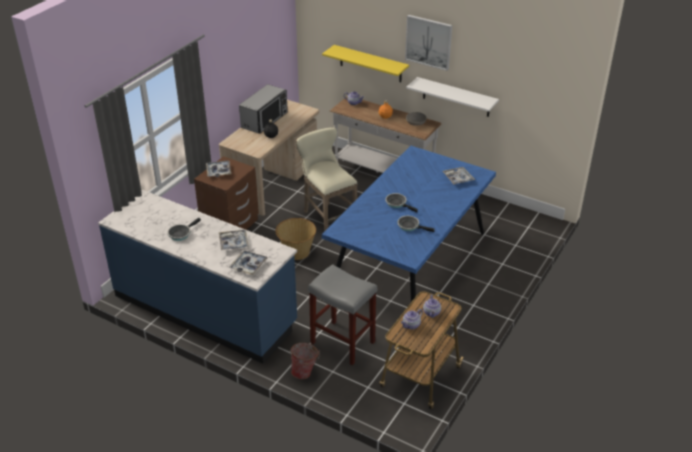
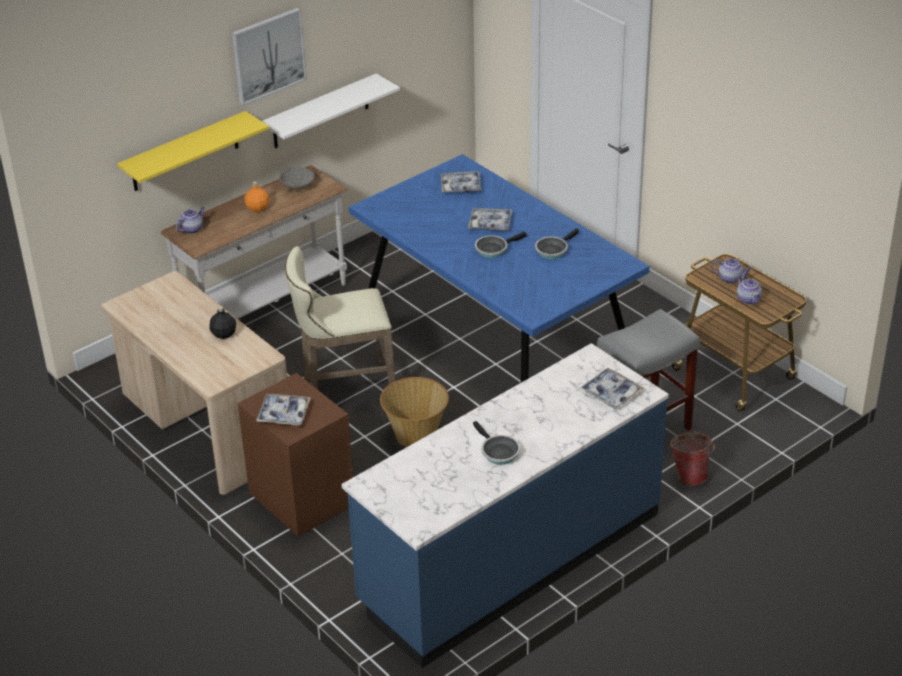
camera: 70 degrees left, 0 degrees up
tray [219,230,249,250] -> tray moved to [468,208,512,231]
microwave [239,84,288,134] -> none

